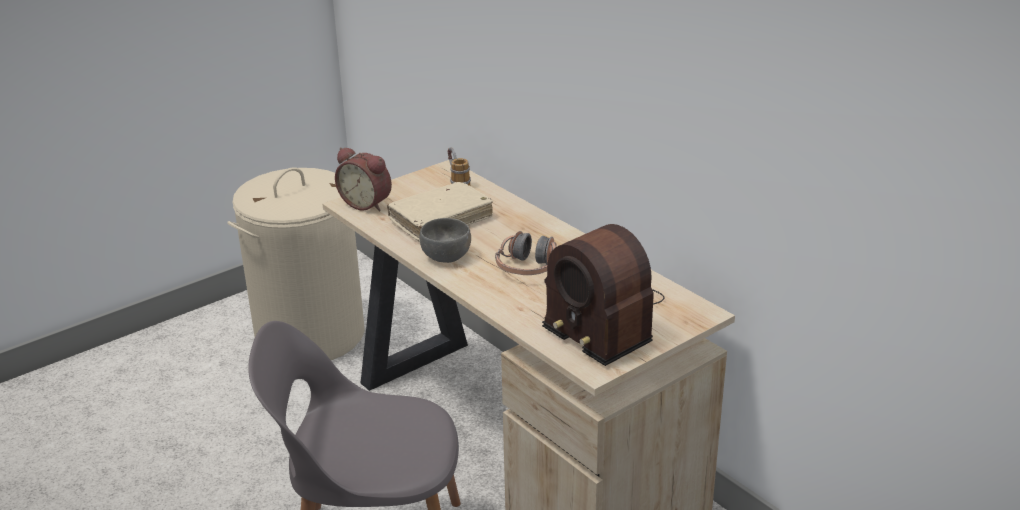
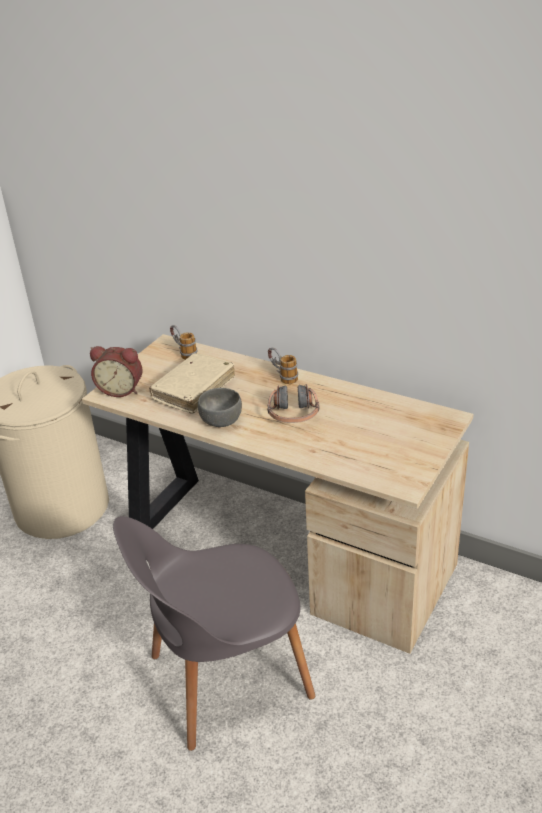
camera: 20 degrees left, 5 degrees up
radio [542,224,664,366] -> none
none -> mug [268,347,298,384]

